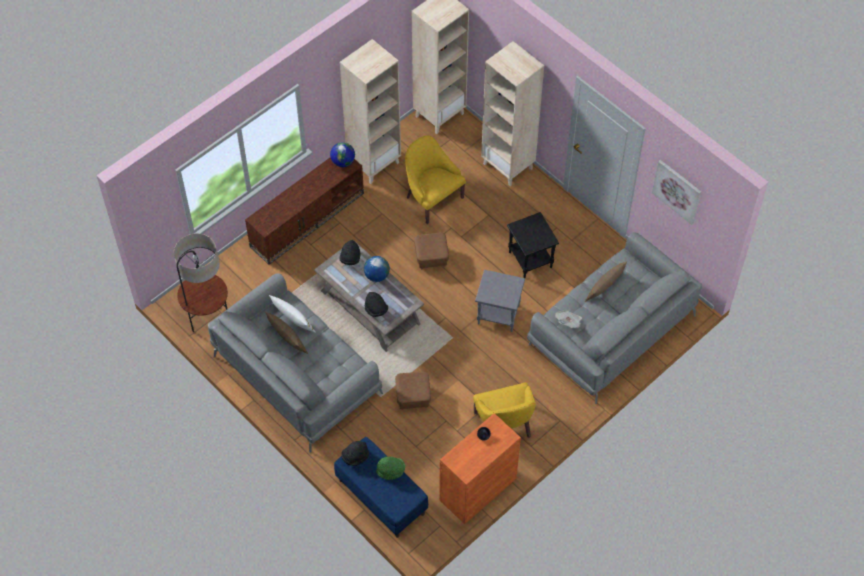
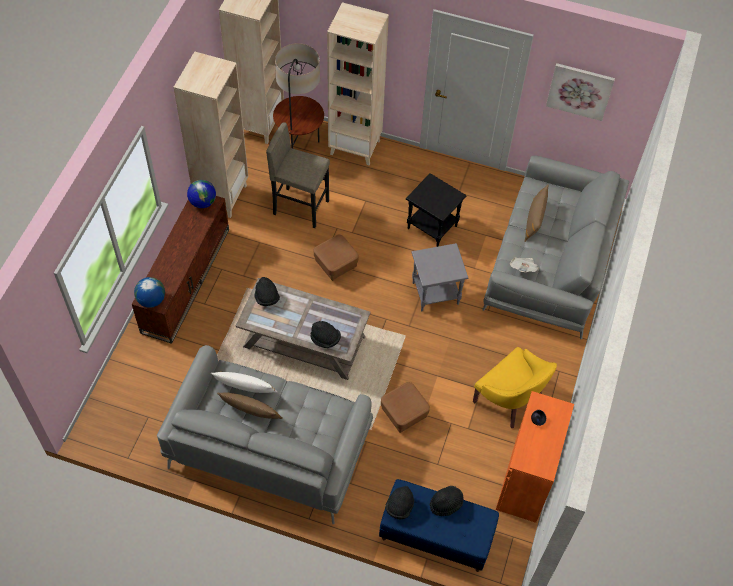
camera: 30 degrees left, 0 degrees up
floor lamp [174,233,228,332] -> floor lamp moved to [273,43,324,148]
globe [364,256,390,282] -> globe moved to [134,277,165,308]
green hat [376,457,405,480] -> black hat [430,486,464,516]
yellow armchair [405,135,466,224] -> grey stool [266,122,330,228]

